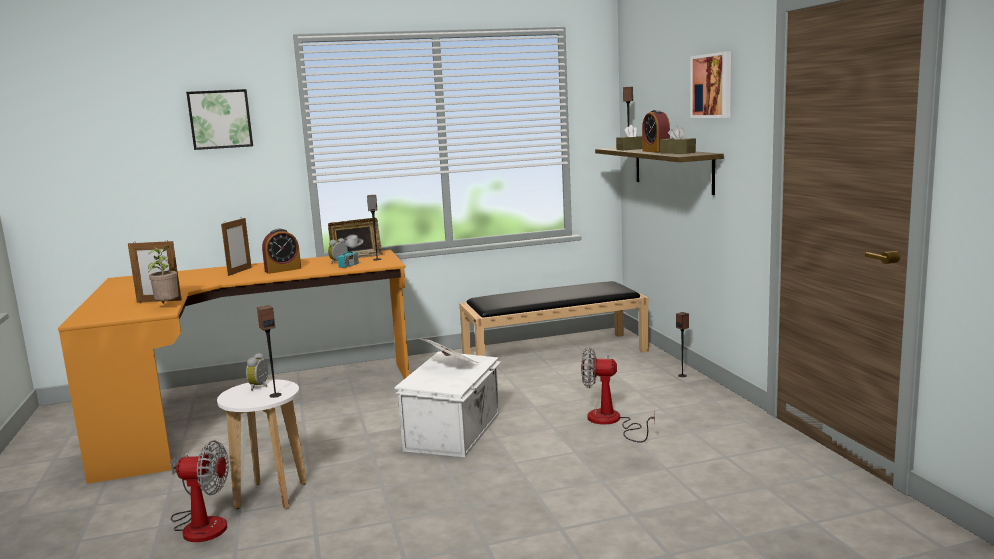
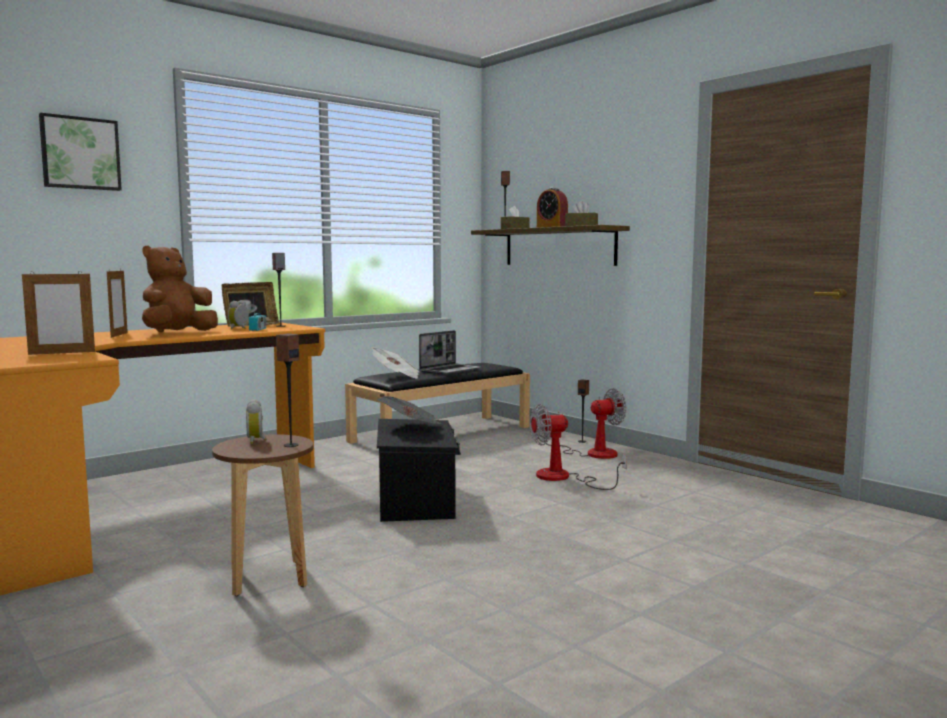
camera: 25 degrees left, 5 degrees down
potted plant [148,246,179,303] -> none
fan [170,441,229,542] -> fan moved to [538,388,627,459]
white stool [217,380,307,509] -> brown stool [212,434,313,596]
alarm clock [262,229,301,274] -> brown plush toy [142,245,218,332]
white storage box [395,351,502,457] -> black storage box [377,419,461,522]
picture [690,51,731,118] -> none
none -> newspaper [372,347,420,379]
none -> laptop [419,330,481,375]

